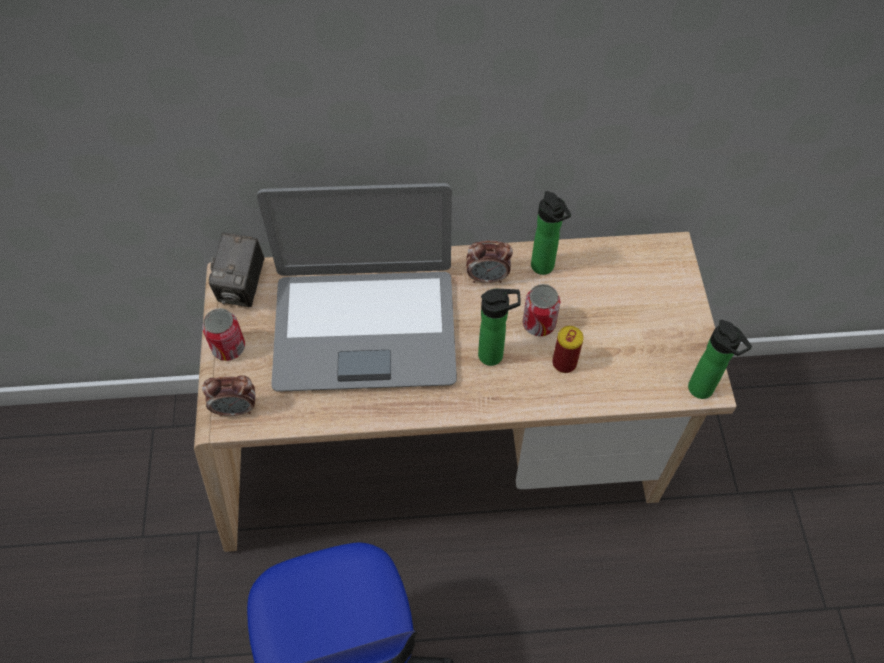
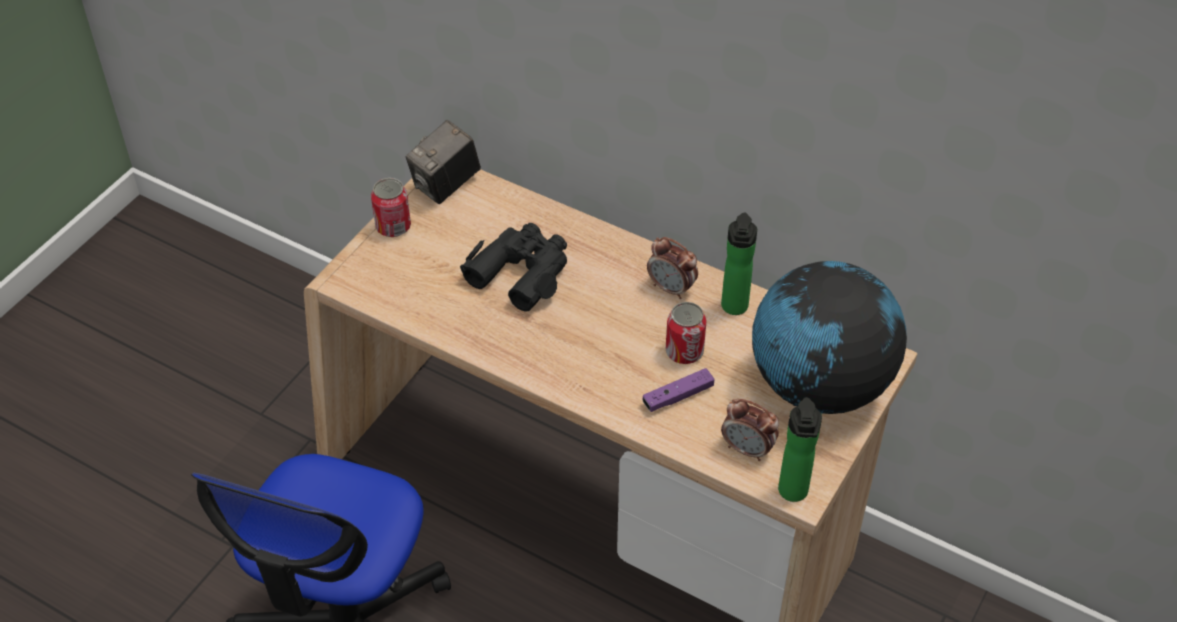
camera: 35 degrees right, 10 degrees down
alarm clock [202,375,255,417] -> alarm clock moved to [721,399,779,461]
laptop [257,183,457,392] -> black binoculars [460,223,567,312]
bottle [478,289,521,366] -> none
can [552,326,584,373] -> purple game controller [643,368,714,412]
none -> globe [752,261,907,414]

